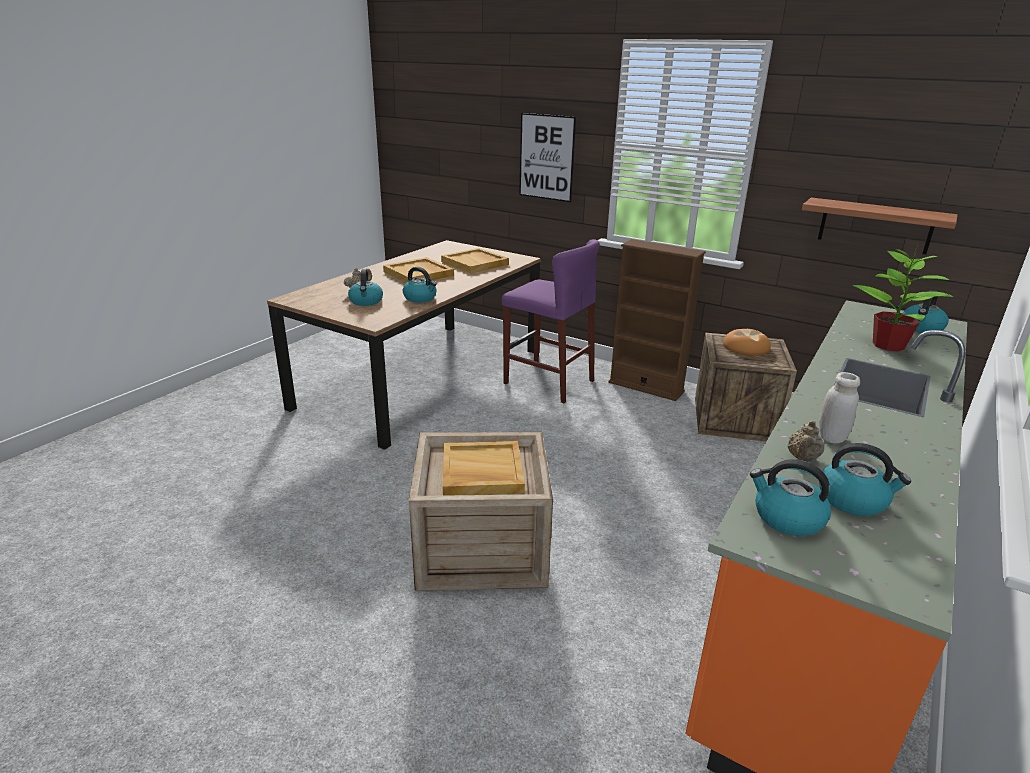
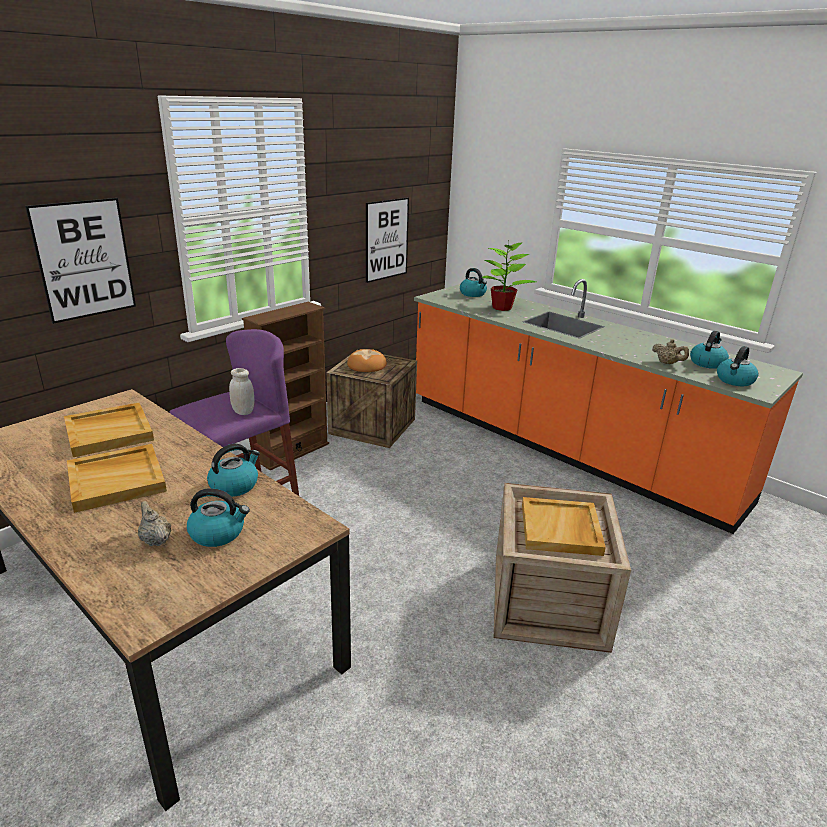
camera: 80 degrees left, 0 degrees up
shelf [802,197,958,255] -> picture [366,198,409,283]
white jar [819,372,860,444] -> white jar moved to [229,368,255,415]

